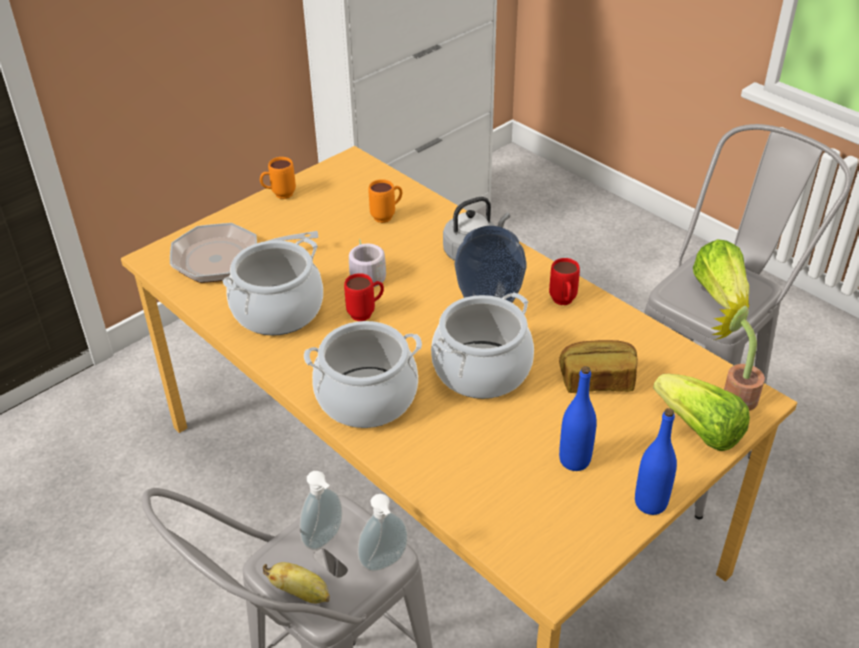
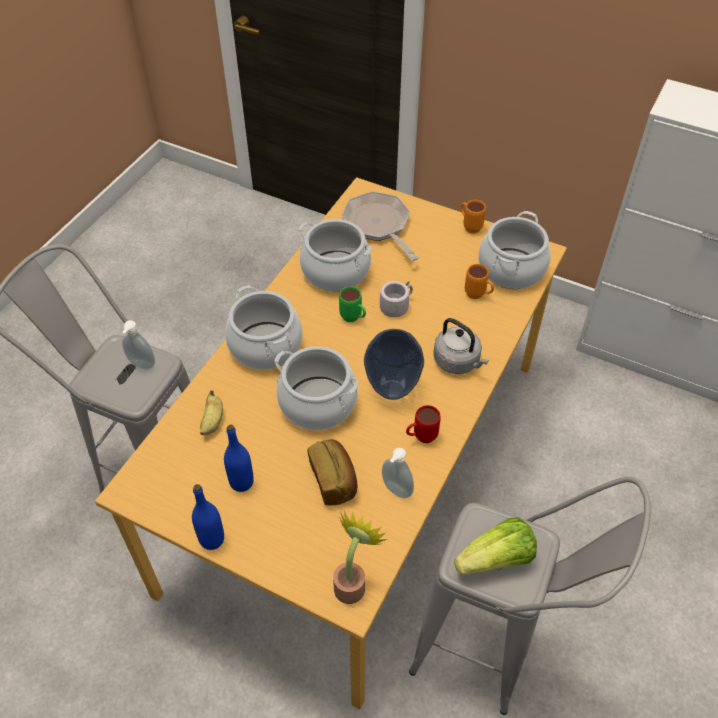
camera: 70 degrees right, 10 degrees up
banana [263,562,330,603] -> banana moved to [200,390,223,435]
red mug [344,273,384,321] -> green mug [339,286,366,322]
soap dispenser [358,494,408,571] -> soap dispenser moved to [382,448,414,499]
lettuce [653,374,750,451] -> none
none -> cooking pot [478,211,551,289]

